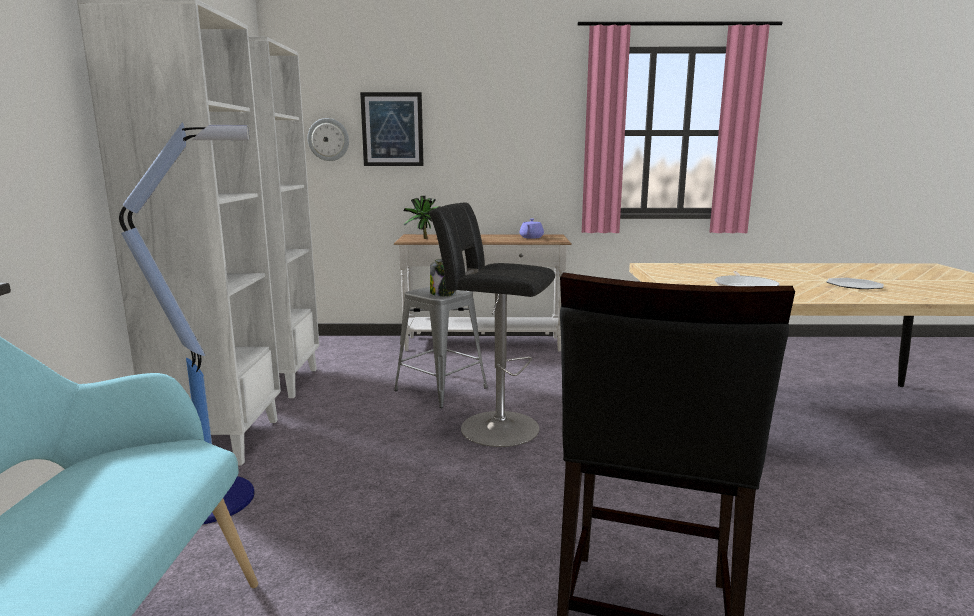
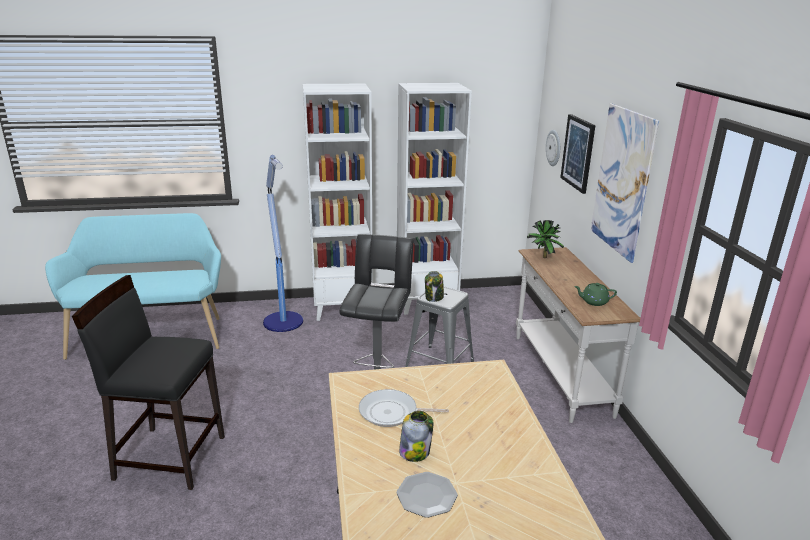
camera: 80 degrees right, 10 degrees up
purple teapot [520,218,544,239] -> green teapot [574,283,617,306]
none -> jar [399,411,434,462]
none -> picture [591,103,659,263]

